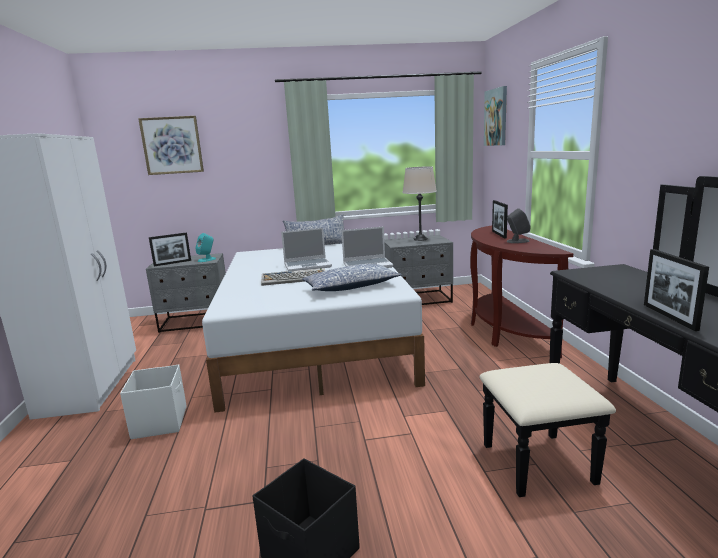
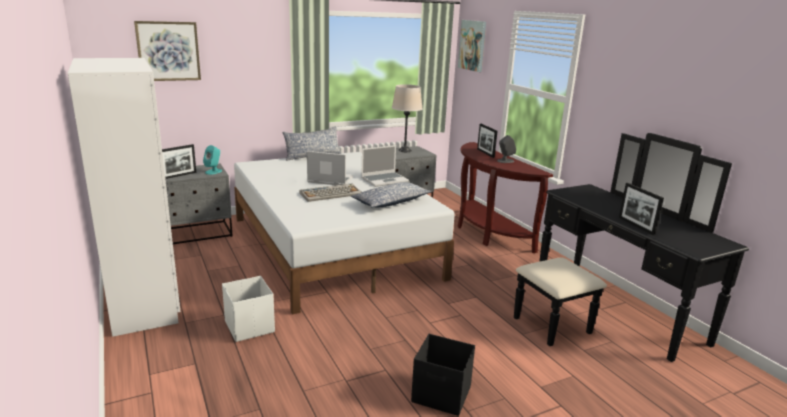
camera: 20 degrees left, 5 degrees up
laptop [281,228,332,271] -> laptop turned 135 degrees counterclockwise [307,151,353,185]

